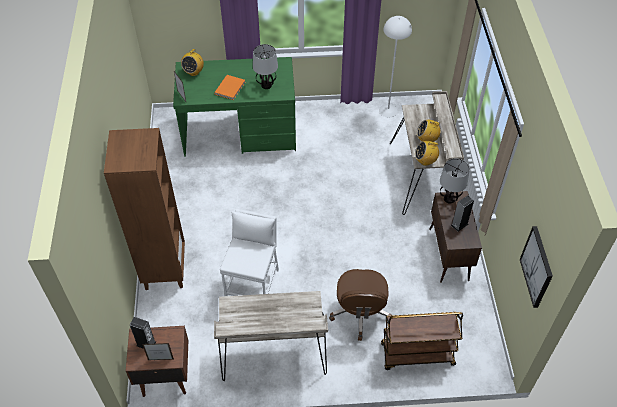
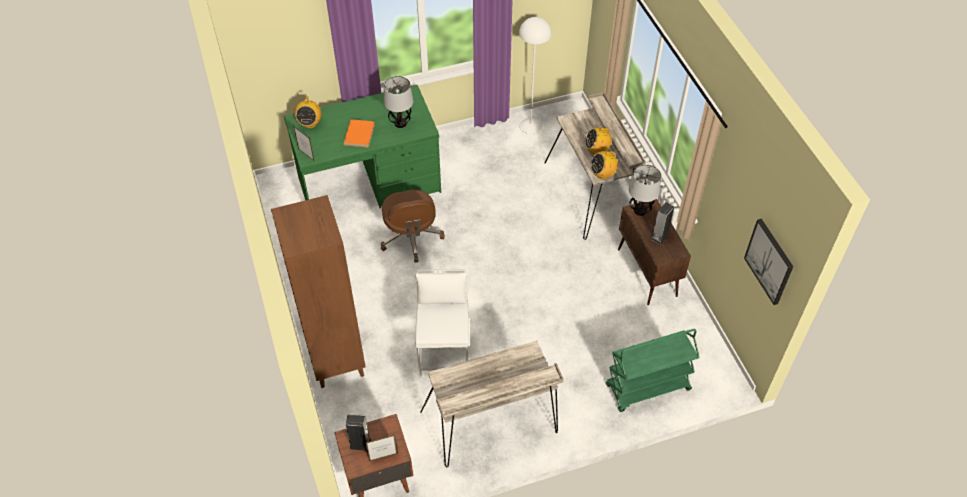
camera: 15 degrees left, 0 degrees up
brown office chair [329,269,392,341] -> brown office chair moved to [381,190,445,262]
brown cart [381,312,463,370] -> green cart [606,329,700,412]

